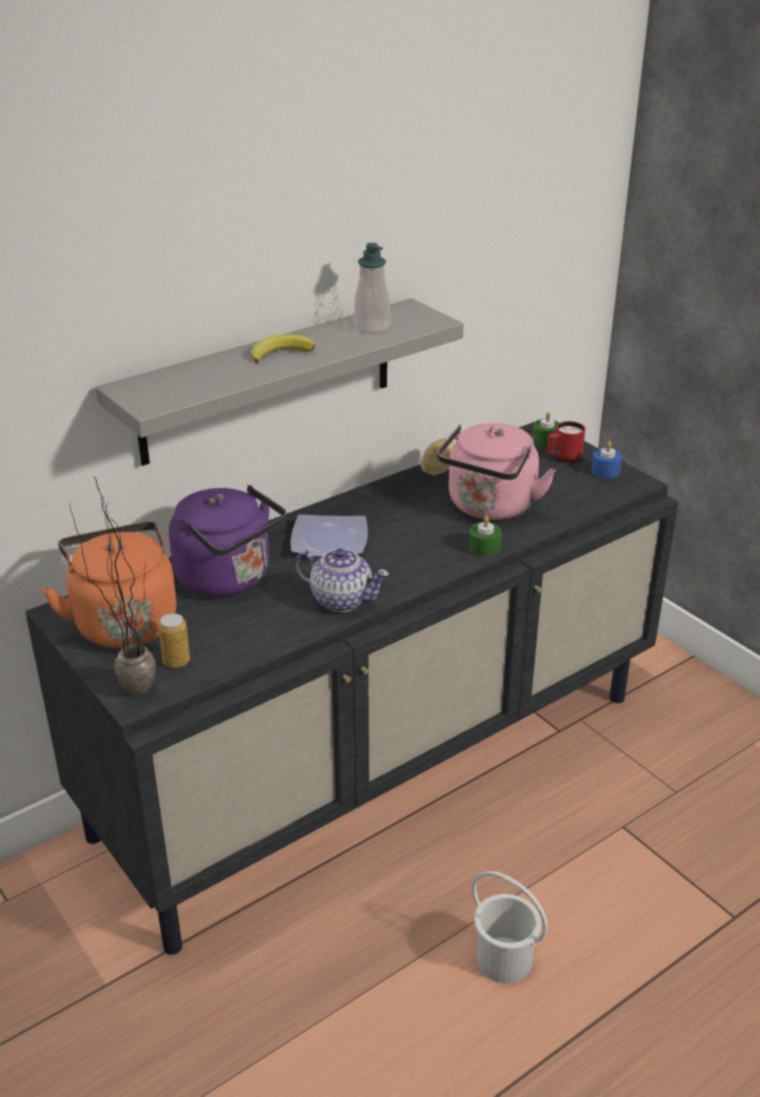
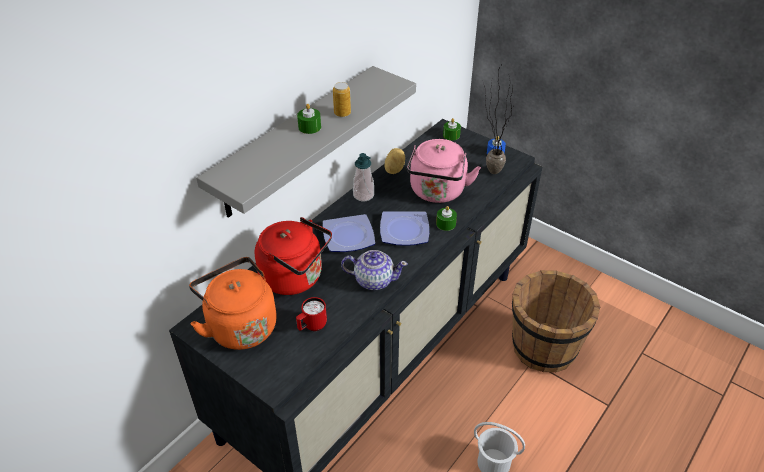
camera: 15 degrees left, 10 degrees up
potted plant [69,477,156,696] -> potted plant moved to [482,66,513,174]
can [158,613,190,668] -> can moved to [333,82,351,117]
purple kettle [169,485,286,596] -> red kettle [255,217,332,295]
banana [251,334,315,363] -> green candle [297,104,321,134]
soap dispenser [354,243,390,333] -> soap dispenser moved to [353,153,374,201]
red mug [547,421,585,462] -> red mug moved to [296,297,327,331]
none -> plate [380,211,429,246]
none -> brown bucket [512,270,600,372]

